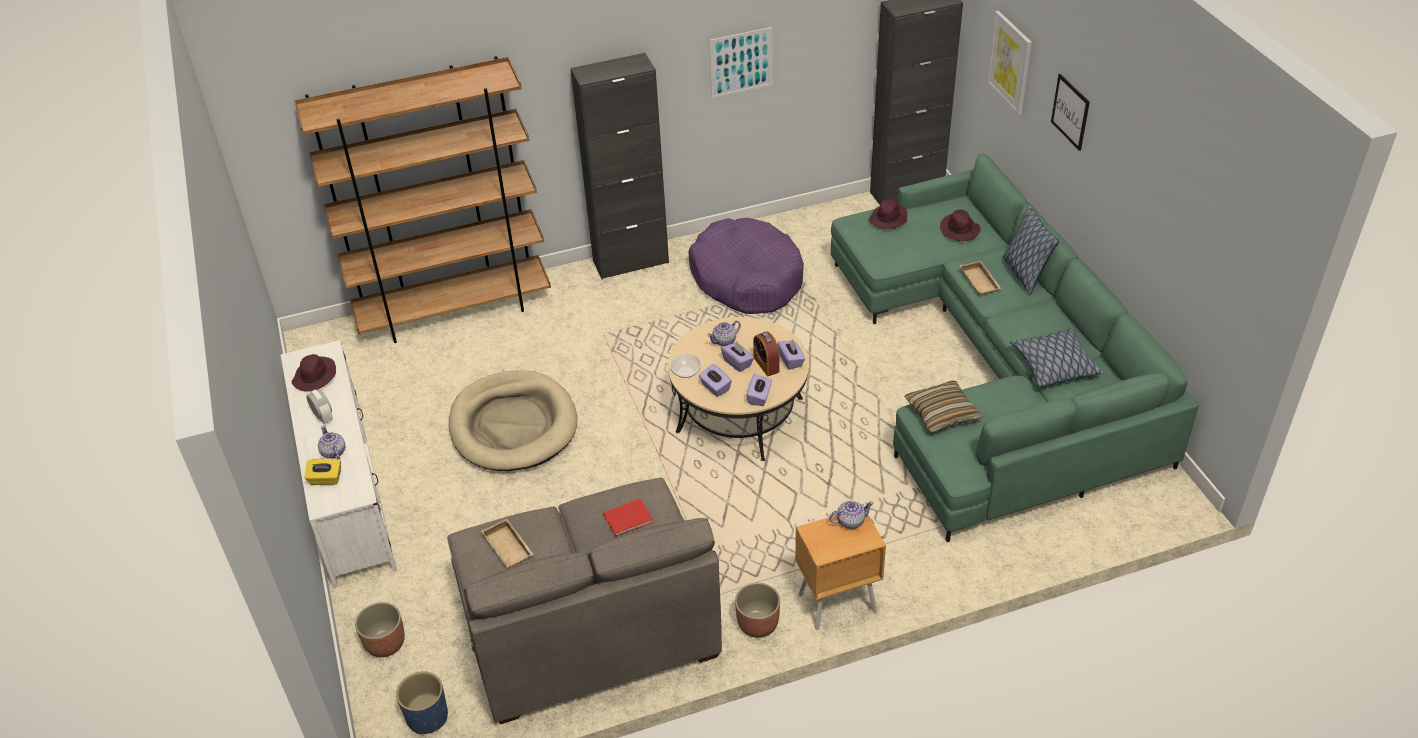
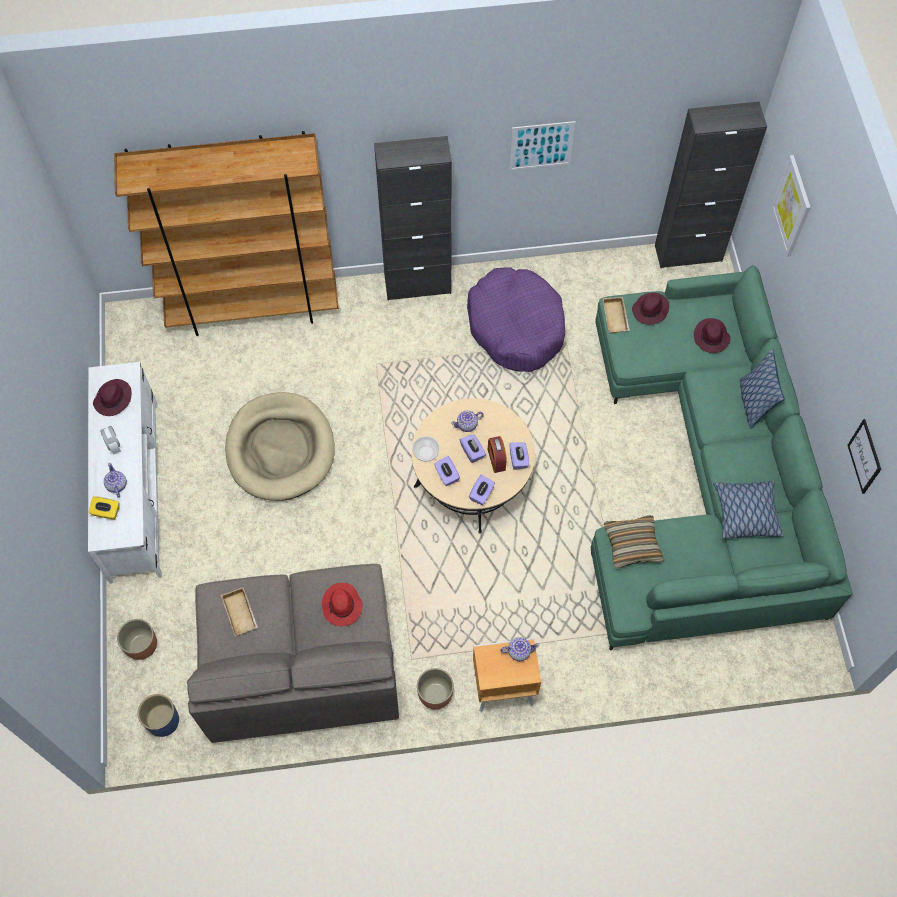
camera: 10 degrees right, 20 degrees up
red book [603,498,653,537] -> red hat [322,583,363,626]
beige tray [960,261,1001,296] -> beige tray moved to [603,297,630,334]
picture [1051,74,1090,151] -> picture moved to [848,419,881,494]

